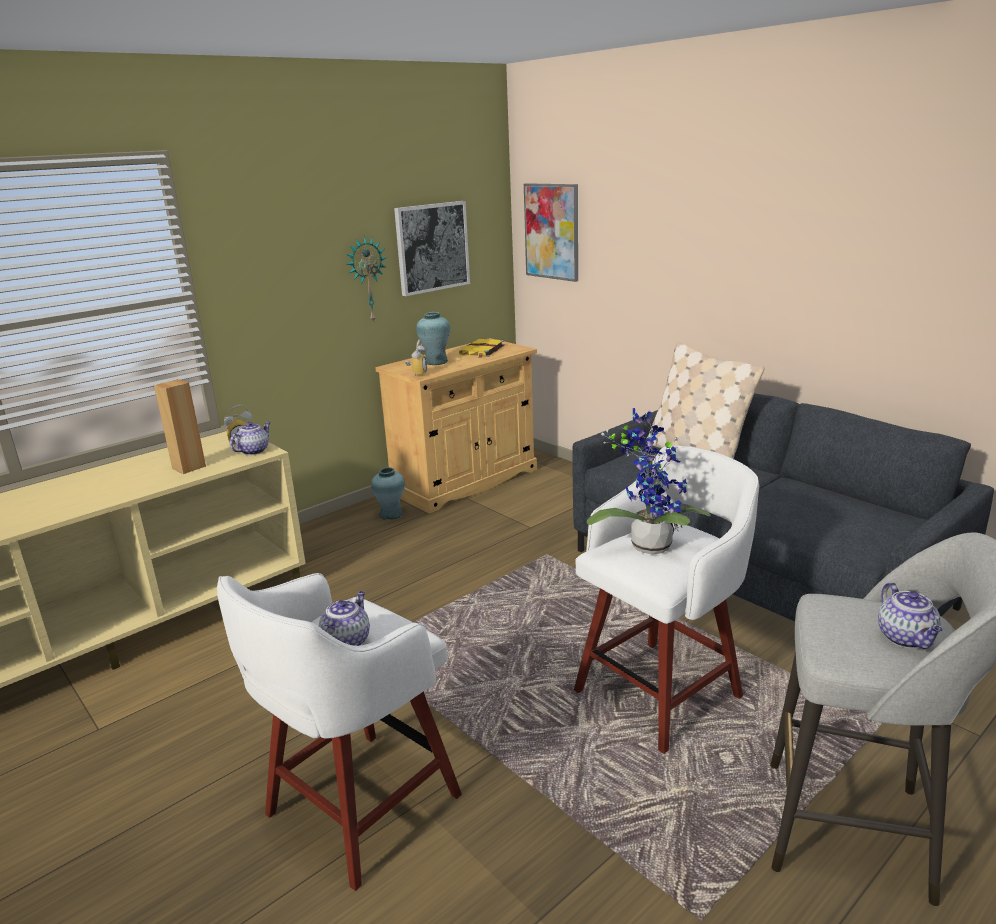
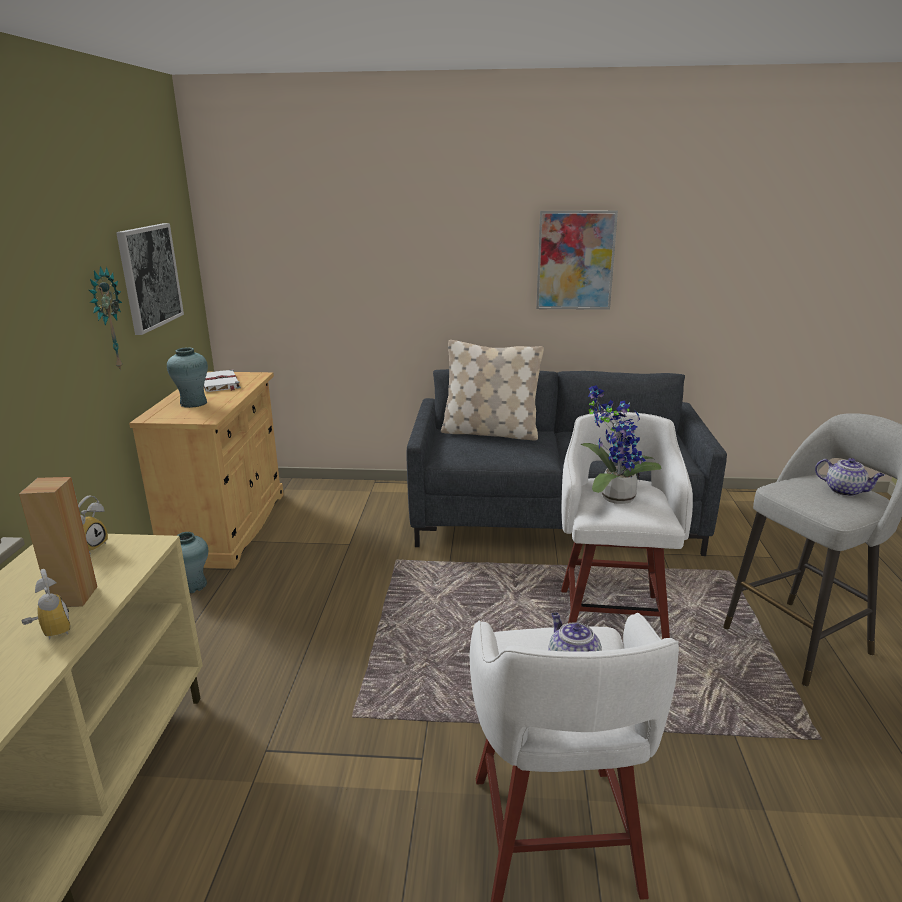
camera: 45 degrees left, 0 degrees up
teapot [230,422,271,455] -> none
alarm clock [405,340,427,377] -> alarm clock moved to [21,569,71,639]
yellow book [459,339,505,358] -> white book [204,369,241,392]
picture [524,183,578,282] -> picture moved to [536,210,618,310]

